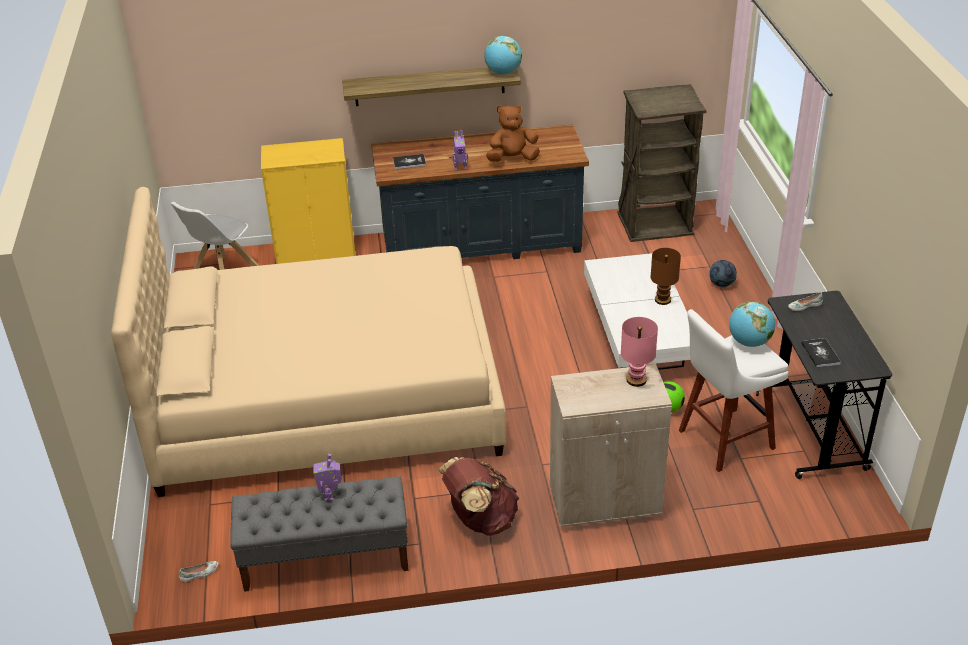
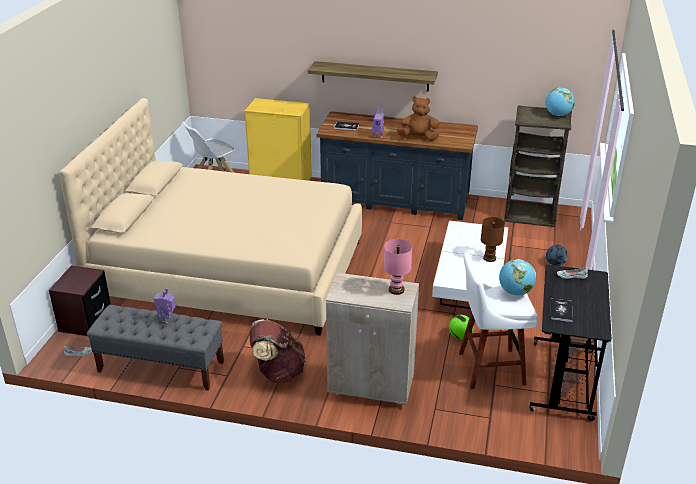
camera: 20 degrees right, 5 degrees down
globe [484,36,522,74] -> globe moved to [546,87,575,116]
none -> brown nightstand [49,266,111,336]

